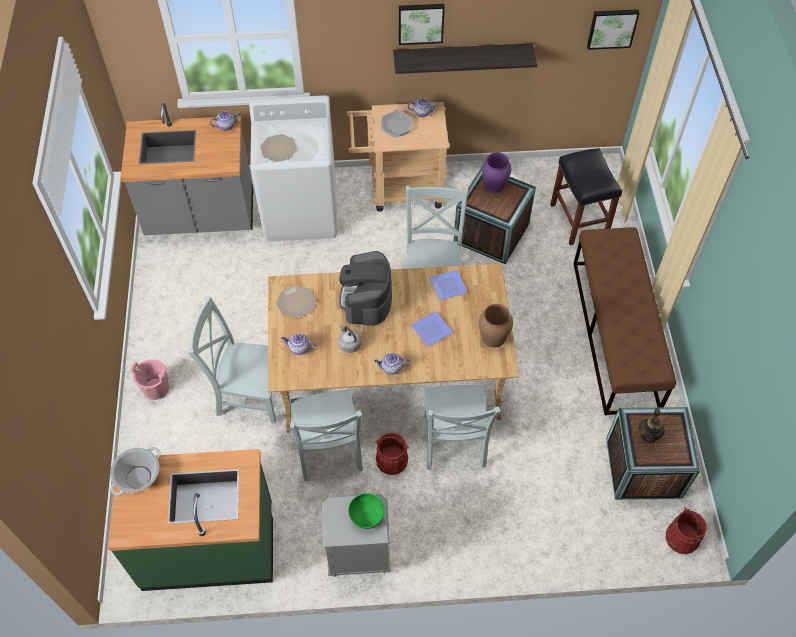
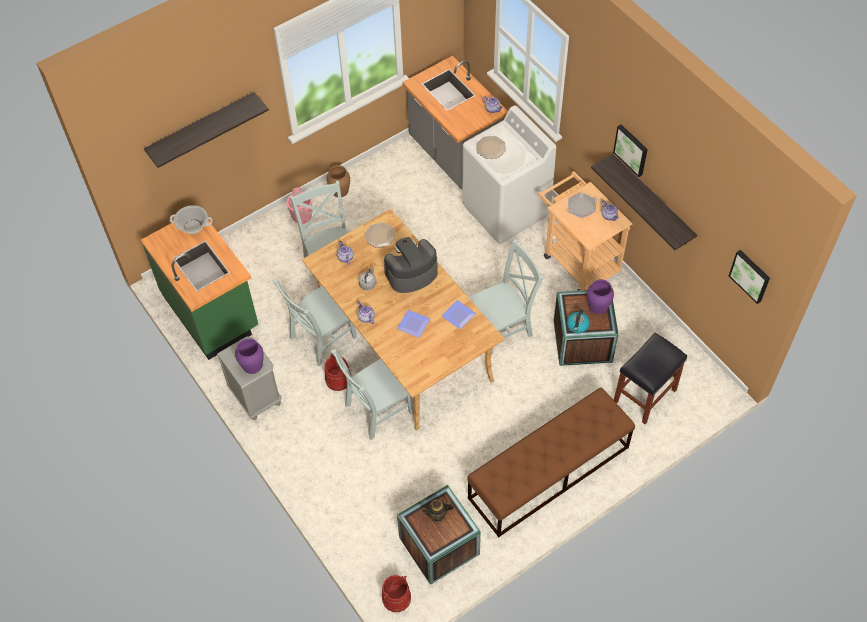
camera: 60 degrees right, 0 degrees up
green bowl [348,493,385,529] -> purple vase [235,338,264,374]
brown vase [479,304,513,348] -> brown vase moved to [326,165,350,197]
none -> shelf [144,92,269,168]
none -> kettle [567,309,590,333]

